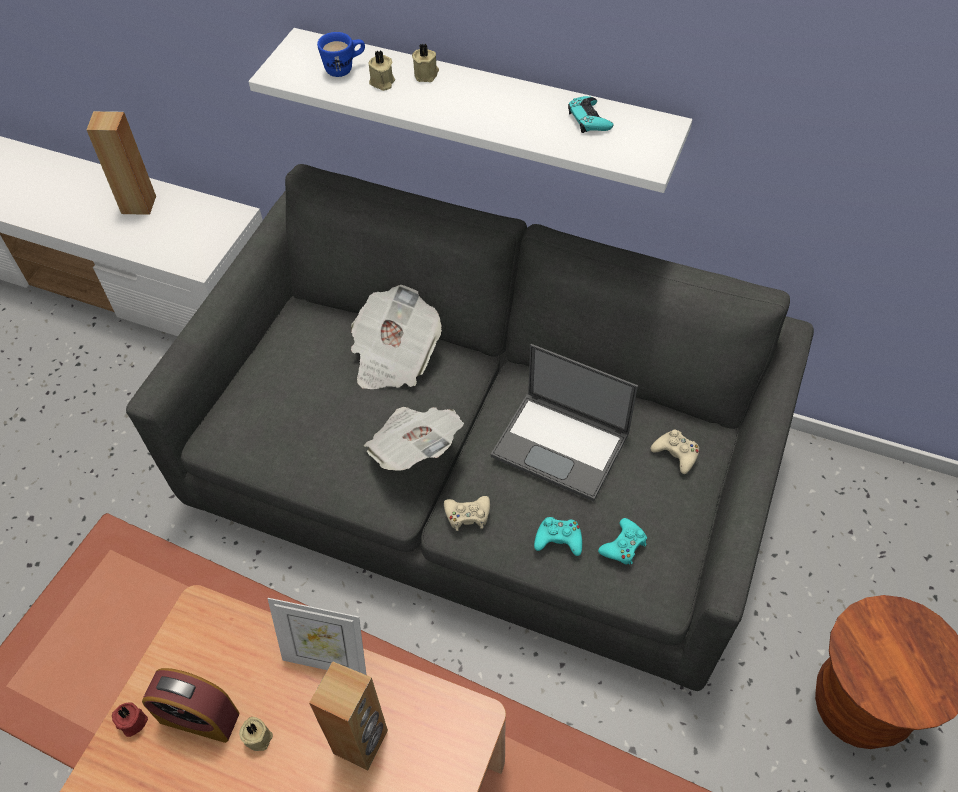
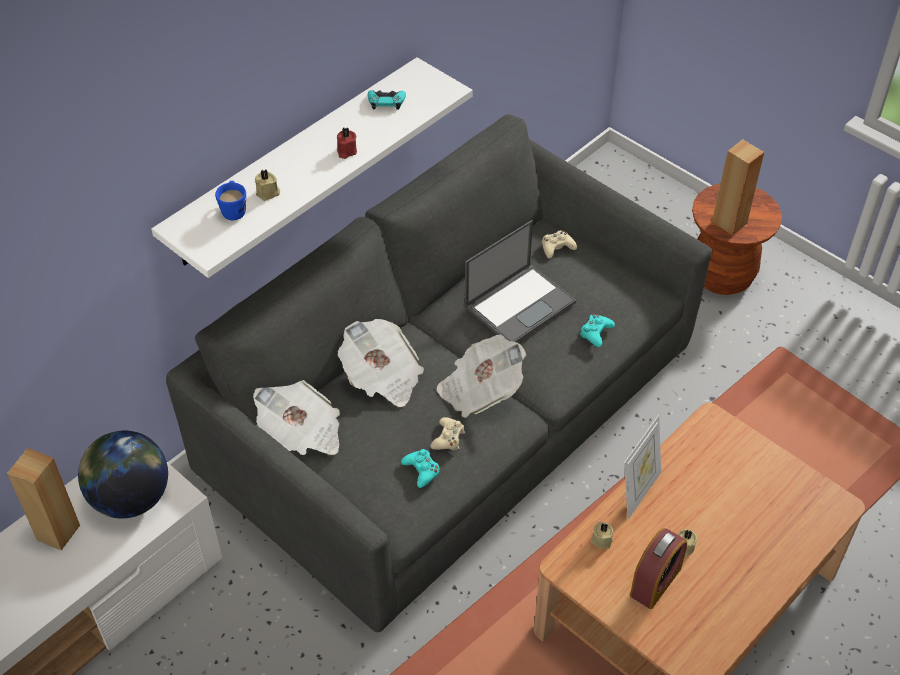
camera: 70 degrees left, 5 degrees down
red candle [112,703,148,737] -> red candle moved to [337,127,357,159]
brown speaker [309,661,388,770] -> brown speaker moved to [712,139,764,235]
beige candle [412,44,439,82] -> beige candle moved to [591,522,614,549]
beige game controller [444,496,490,531] -> beige game controller moved to [430,417,465,450]
turquoise game controller [598,518,647,565] -> turquoise game controller moved to [401,449,440,488]
none -> globe [78,431,168,519]
none -> newspaper [253,380,340,455]

